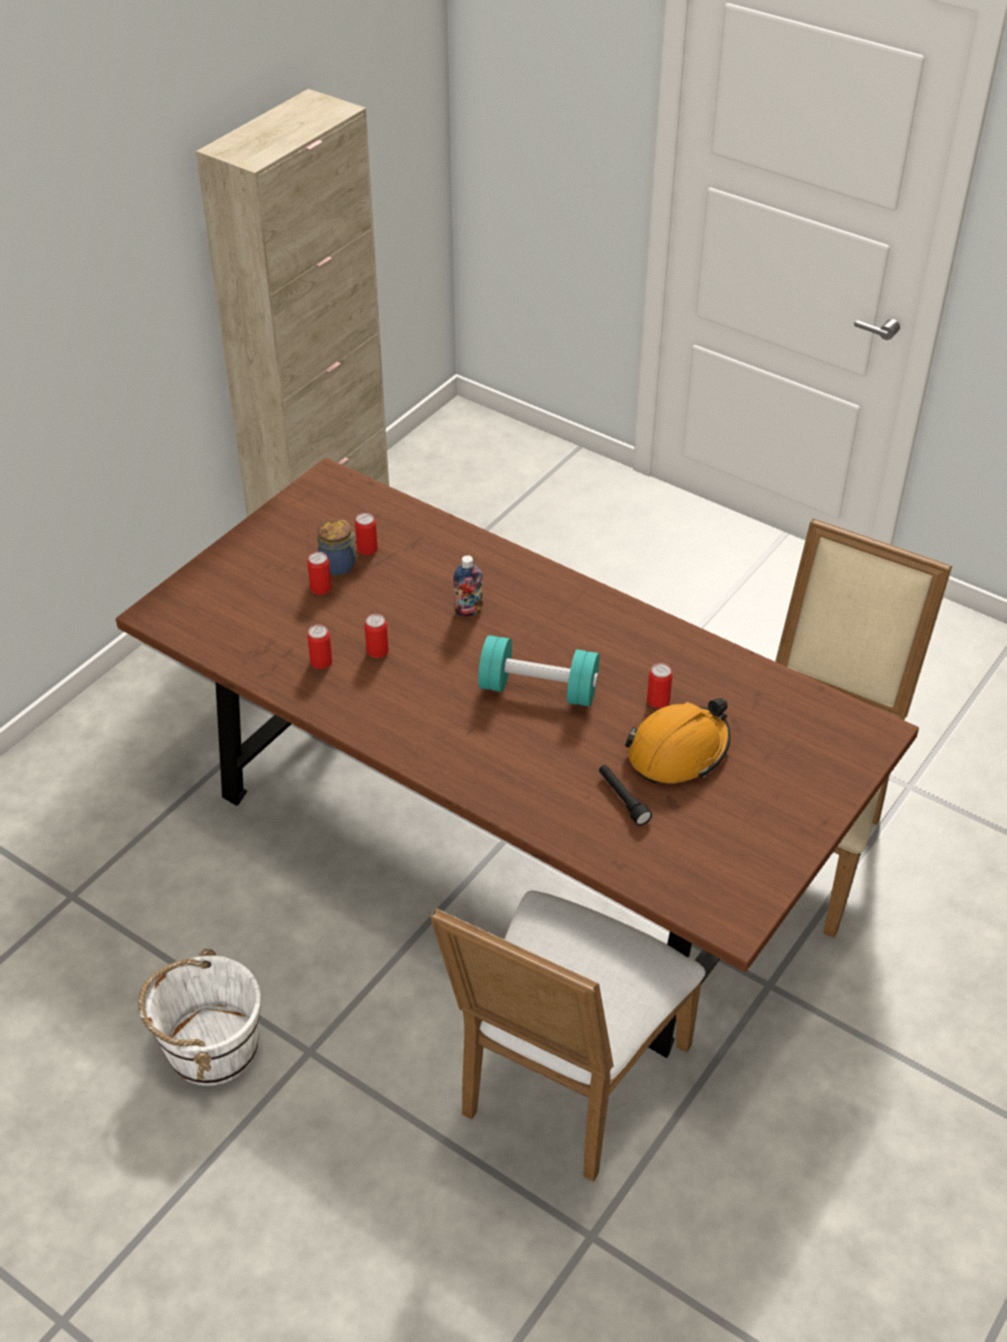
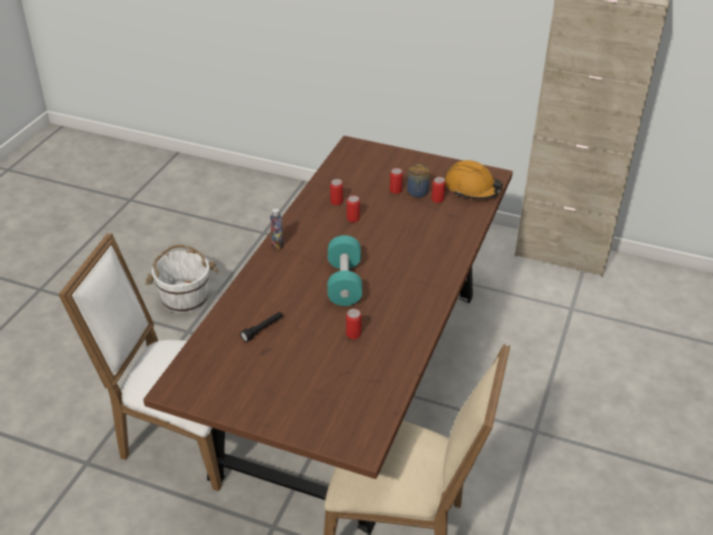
camera: 75 degrees right, 5 degrees down
bottle [453,555,483,617] -> bottle moved to [270,208,283,250]
orange hard hat [625,698,731,783] -> orange hard hat moved to [445,160,503,199]

